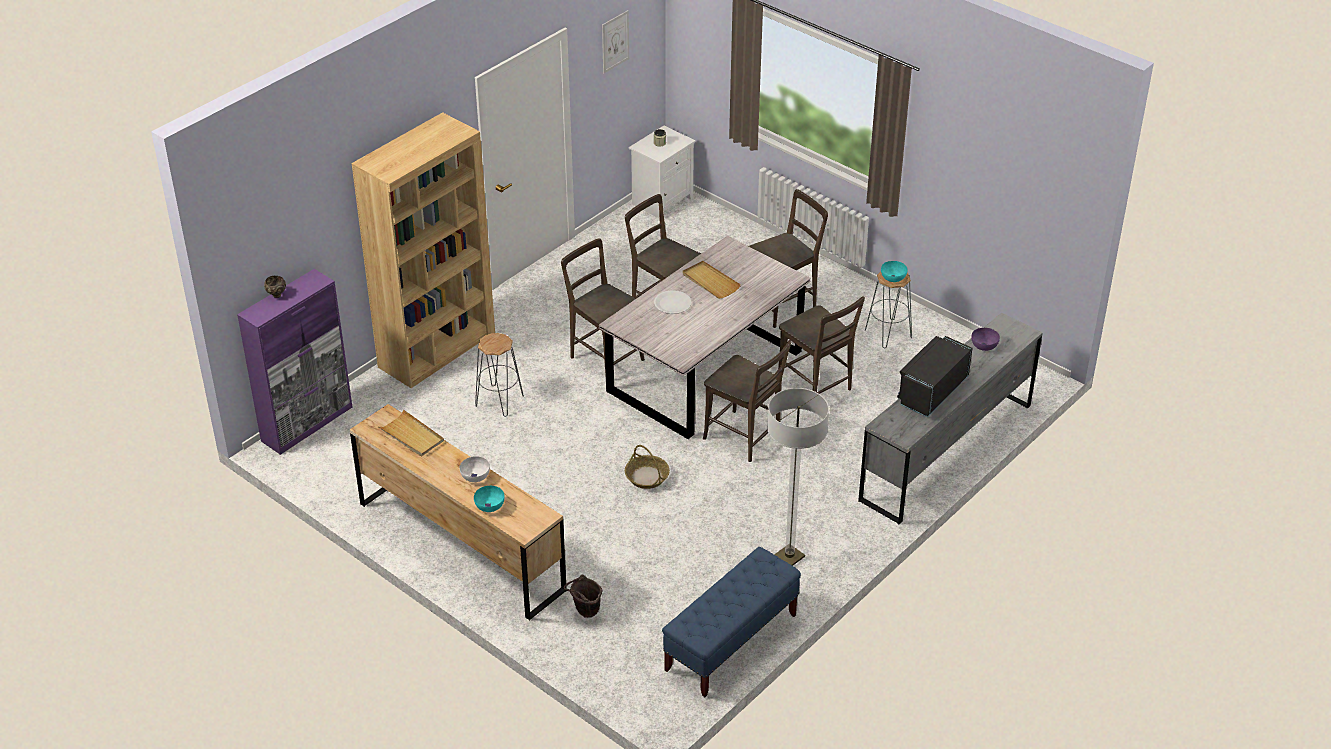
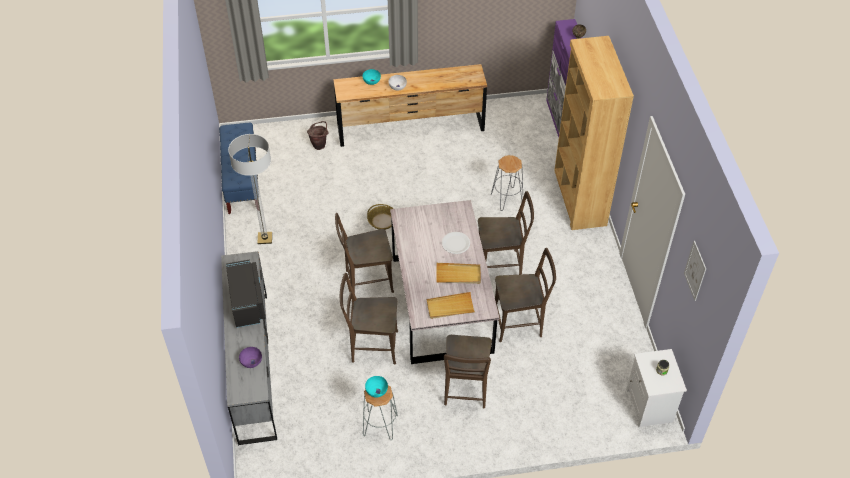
camera: 130 degrees right, 10 degrees up
beige tray [379,409,444,457] -> beige tray moved to [427,292,475,319]

